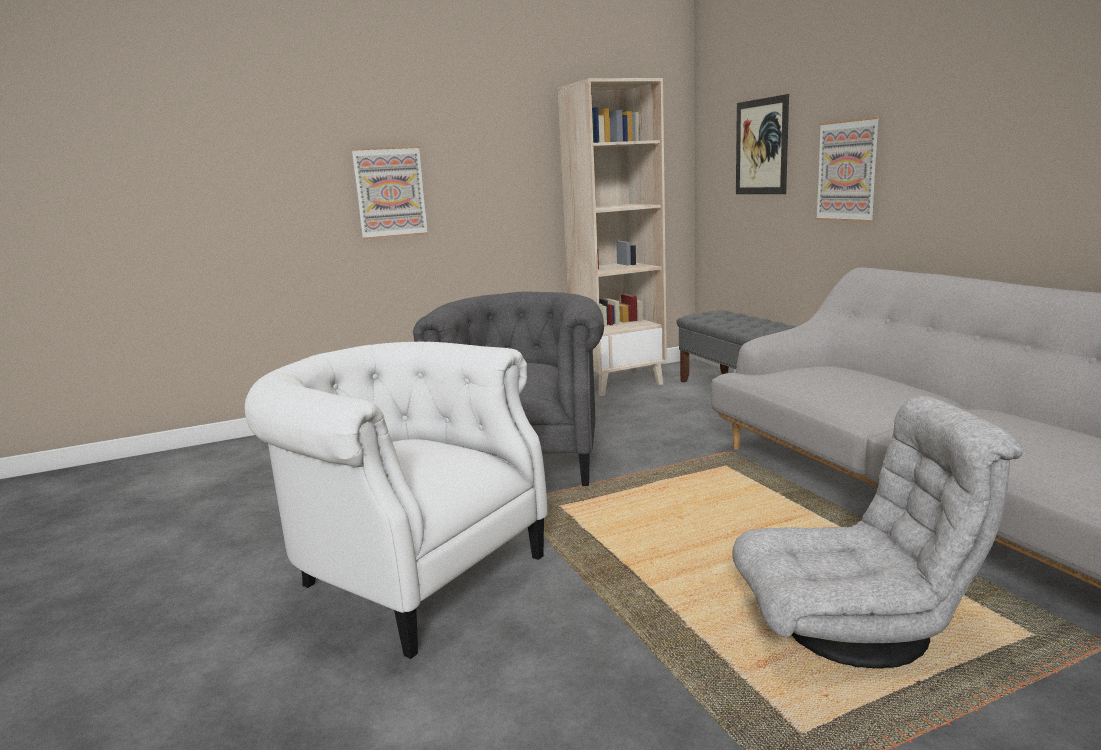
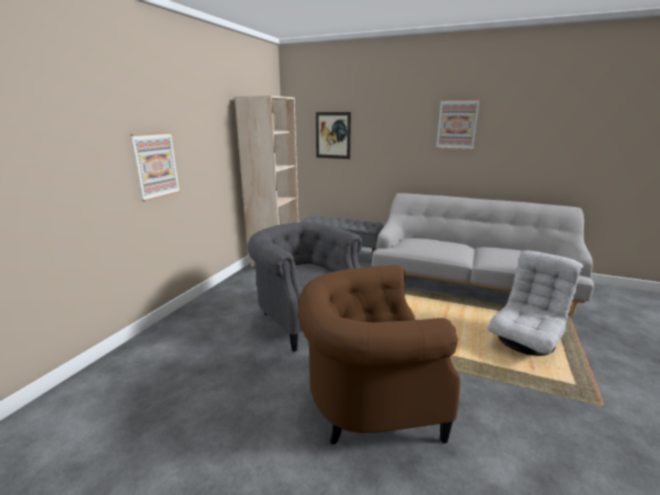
camera: 45 degrees left, 5 degrees up
white armchair [245,342,548,659] -> brown armchair [298,265,460,444]
picture [815,116,880,222] -> picture moved to [436,99,480,150]

